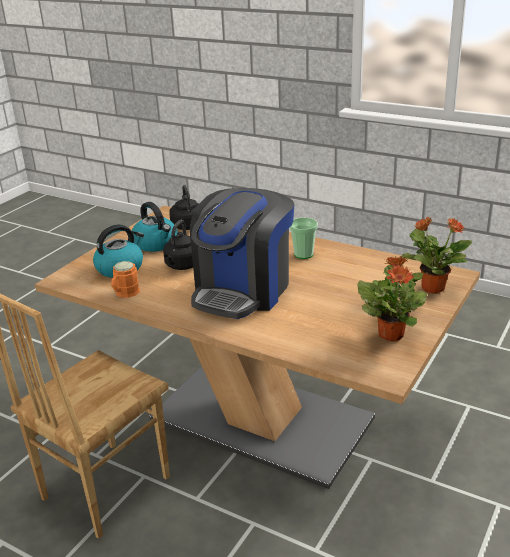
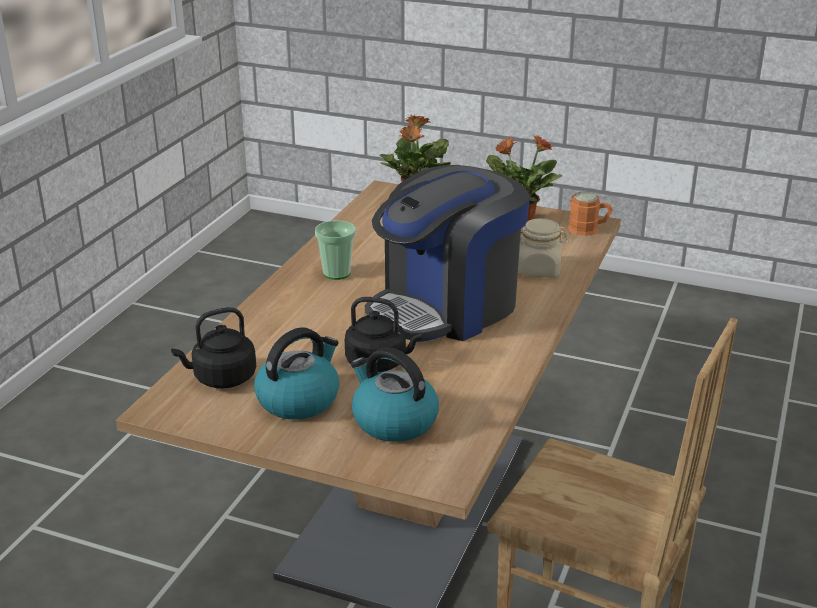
camera: 100 degrees left, 0 degrees up
orange mug [111,261,140,298] -> orange mug moved to [568,191,613,236]
coffee machine [190,188,294,319] -> coffee machine turned 120 degrees clockwise [365,165,530,342]
none -> beige jar [518,218,569,277]

